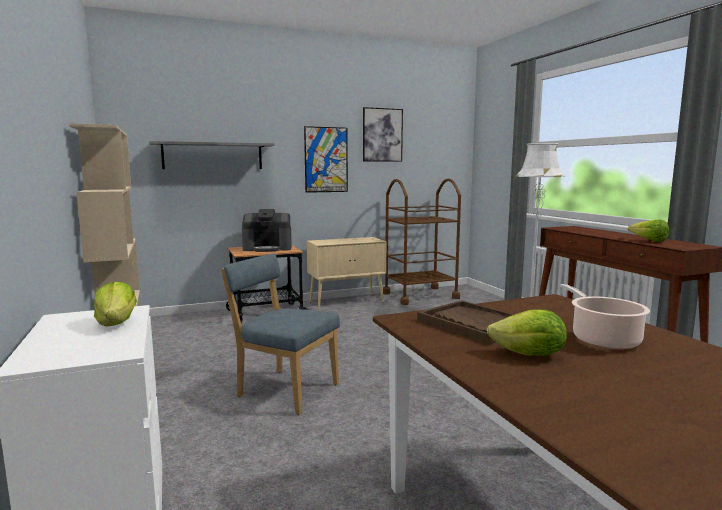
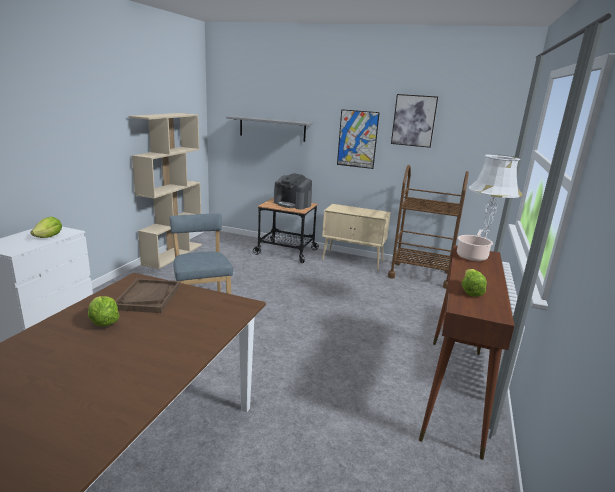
camera: 40 degrees right, 10 degrees up
cooking pot [560,284,650,350] -> cooking pot moved to [457,229,493,261]

